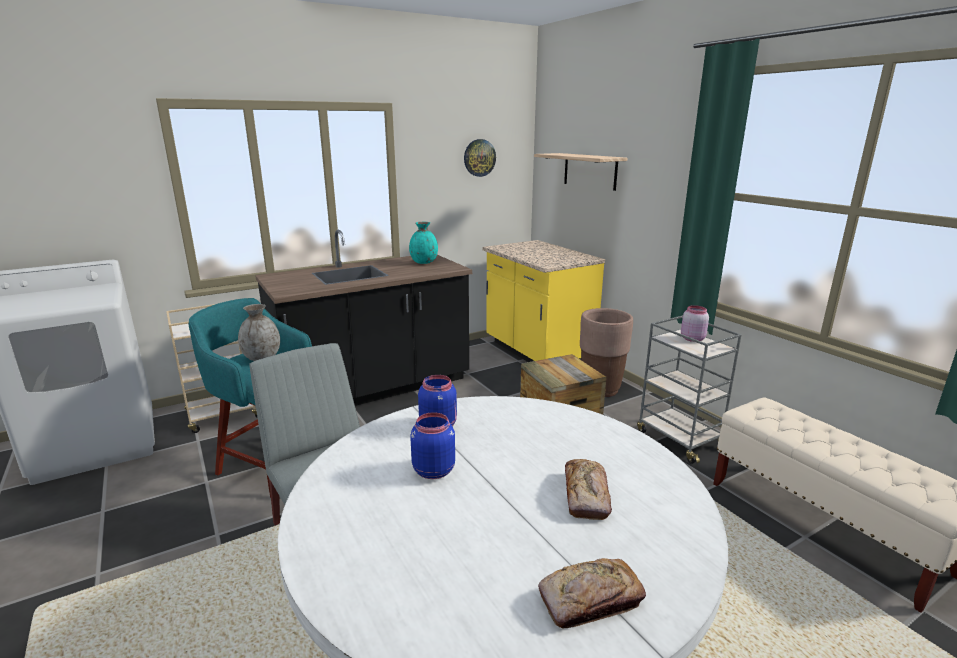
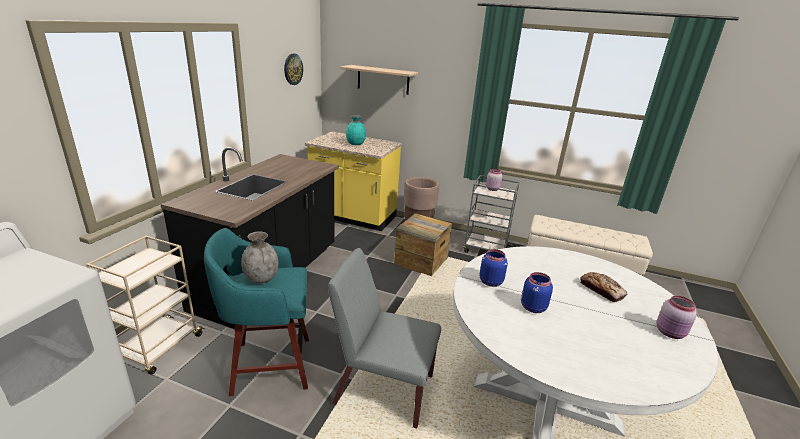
camera: 40 degrees left, 5 degrees up
turquoise vase [409,222,438,264] -> turquoise vase moved to [346,115,366,145]
bread [538,558,646,628] -> pink jar [656,295,697,339]

